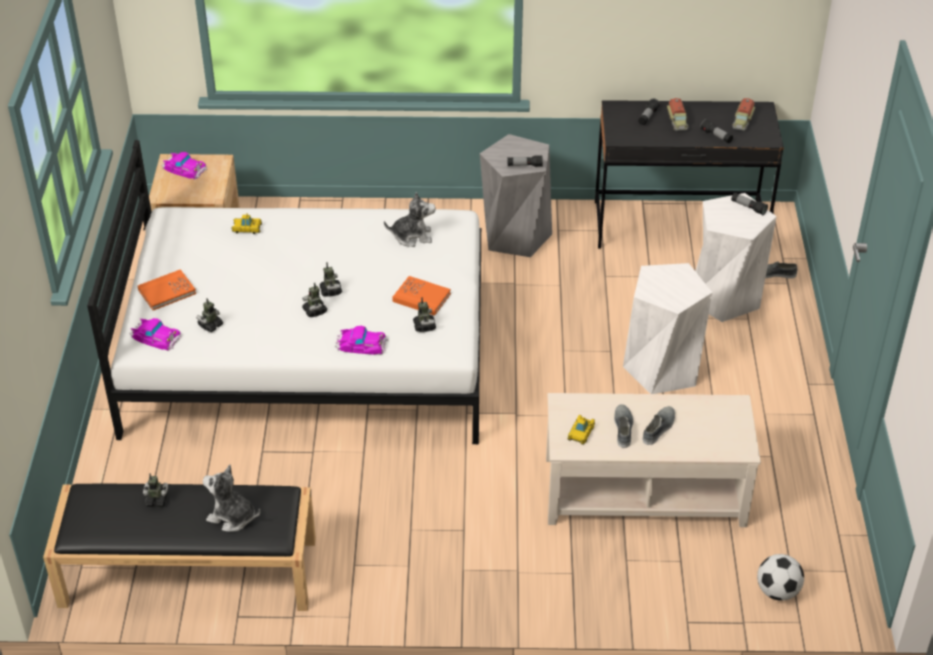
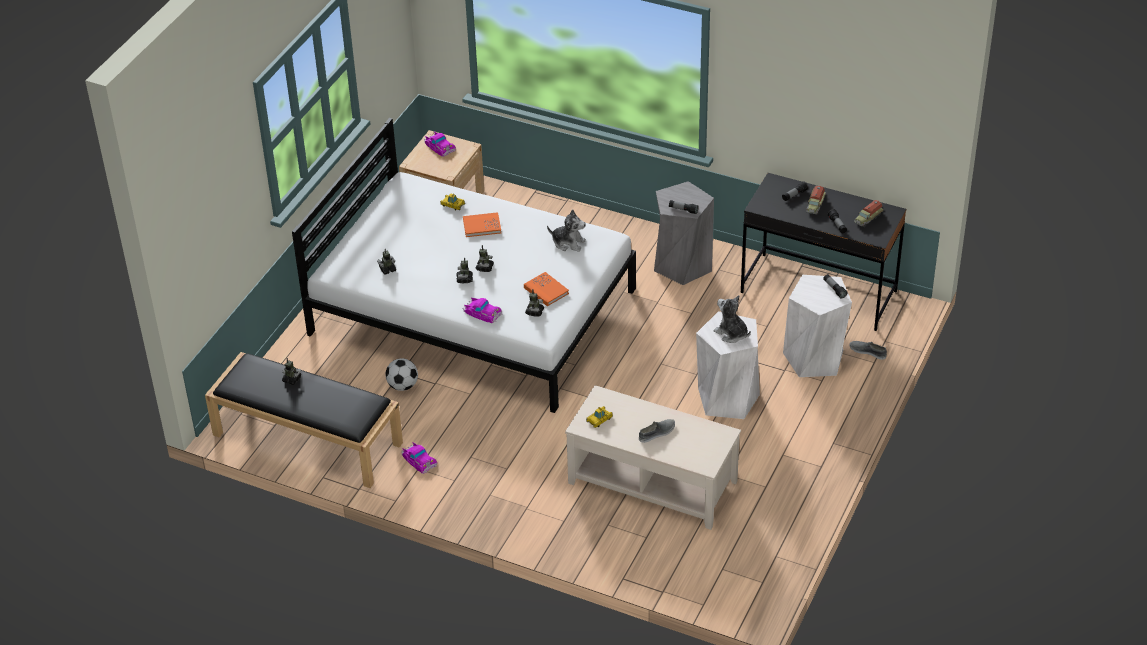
camera: 25 degrees right, 0 degrees up
toy car [129,318,182,351] -> toy car moved to [401,442,437,474]
orange book [138,269,196,310] -> orange book moved to [463,212,501,237]
plush toy [203,465,261,531] -> plush toy moved to [713,295,751,343]
grey shoe [614,404,633,448] -> none
football [757,554,804,601] -> football moved to [385,358,418,391]

